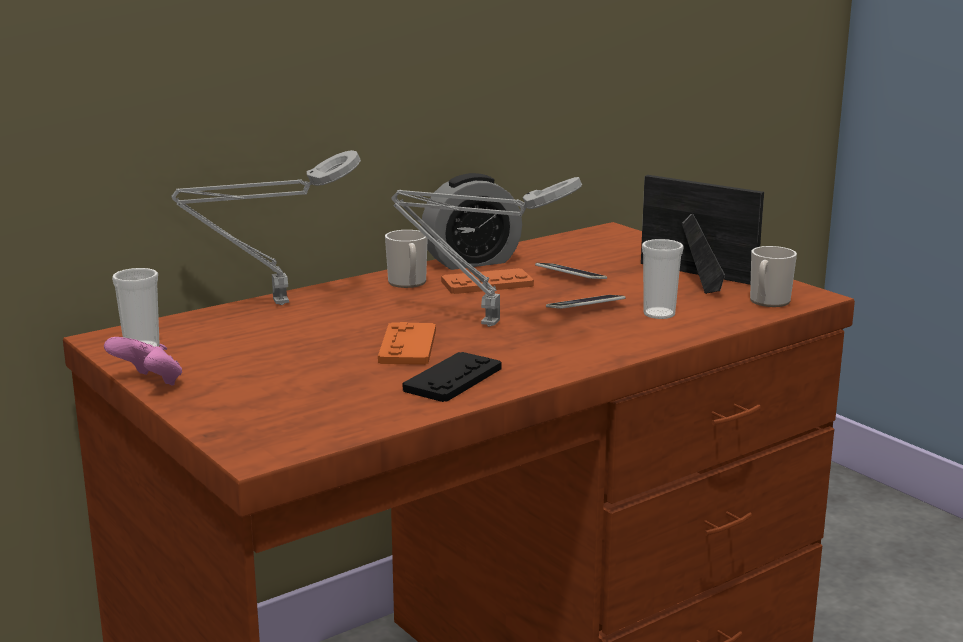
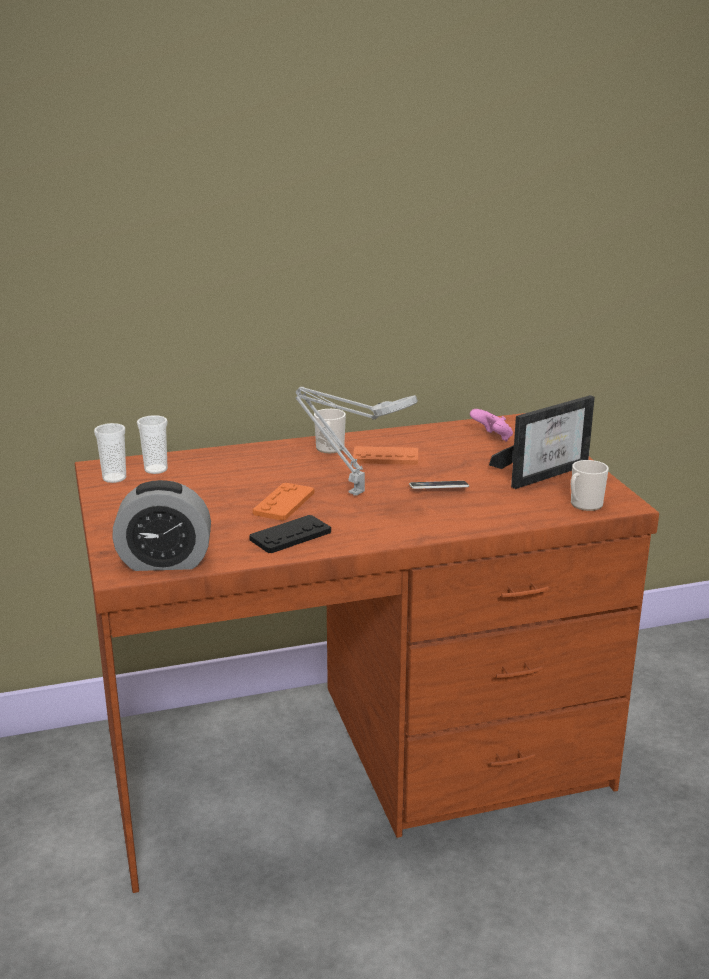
camera: 20 degrees right, 5 degrees up
pink game controller [104,337,182,385] -> pink game controller moved to [470,409,513,441]
grey table lamp [171,150,361,305] -> none
alarm clock [421,173,522,270] -> alarm clock moved to [112,480,211,571]
phone [535,263,607,279] -> none
picture frame [641,175,764,294] -> picture frame turned 90 degrees clockwise [489,395,595,489]
cup [642,239,683,319] -> cup moved to [137,415,168,474]

